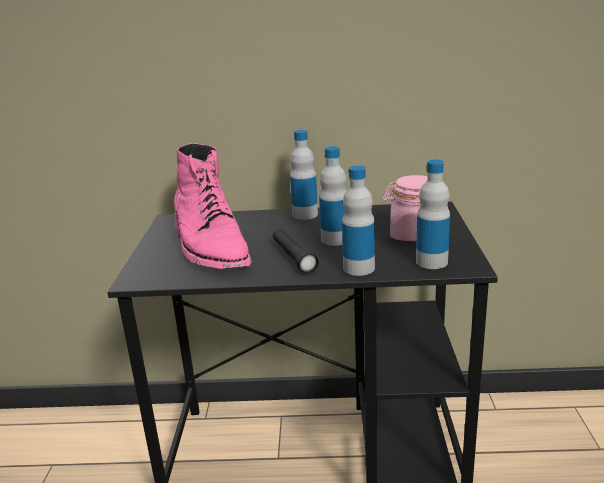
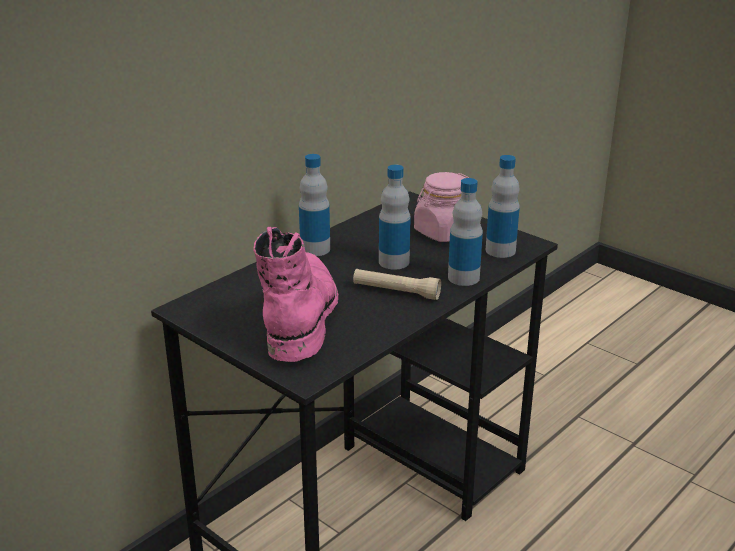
camera: 50 degrees left, 5 degrees up
pink boot [174,143,252,269] -> pink boot turned 105 degrees counterclockwise [253,227,339,362]
black flashlight [273,229,319,274] -> beige flashlight [353,269,441,300]

